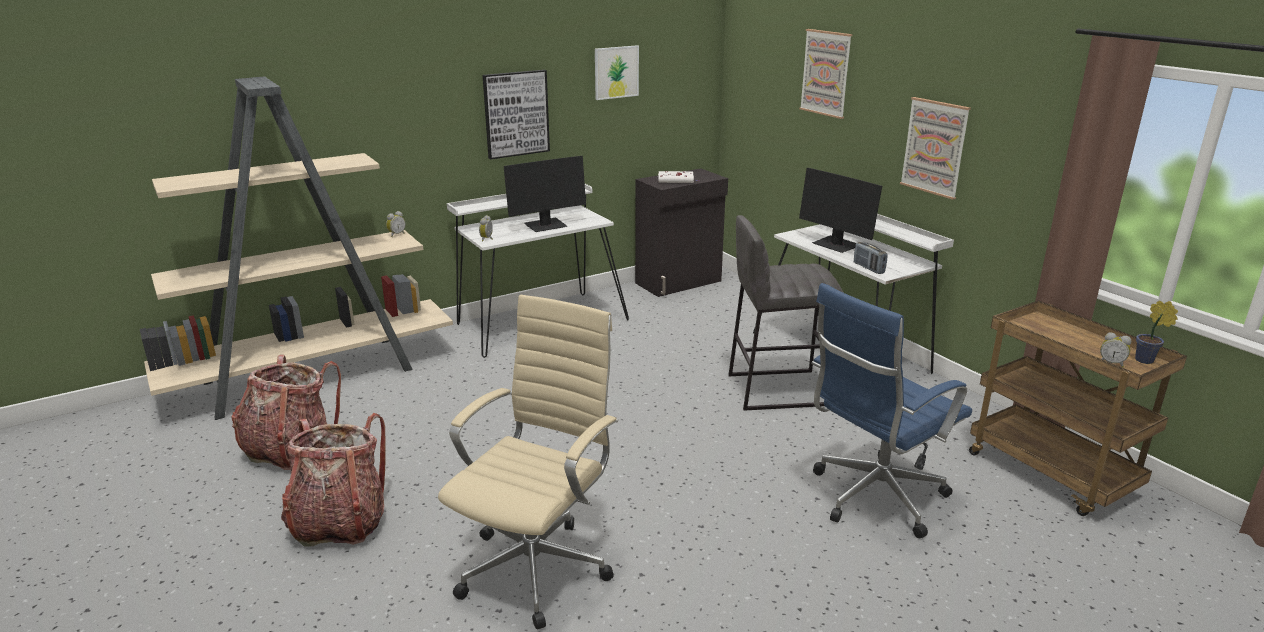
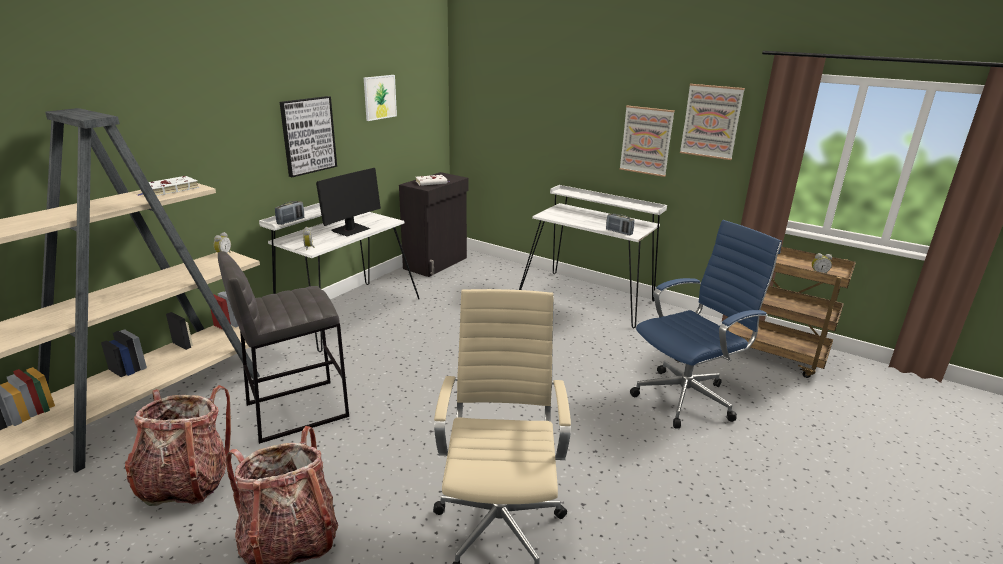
camera: 25 degrees left, 0 degrees up
grey stool [728,215,844,411] -> grey stool moved to [218,251,349,444]
picture [799,29,853,119] -> picture moved to [680,84,745,160]
monitor [799,168,882,253] -> none
blue office chair [811,283,972,538] -> blue office chair turned 150 degrees counterclockwise [630,220,782,429]
potted plant [1135,301,1178,364] -> none
none -> white book [138,176,199,196]
none -> radio [275,201,304,225]

